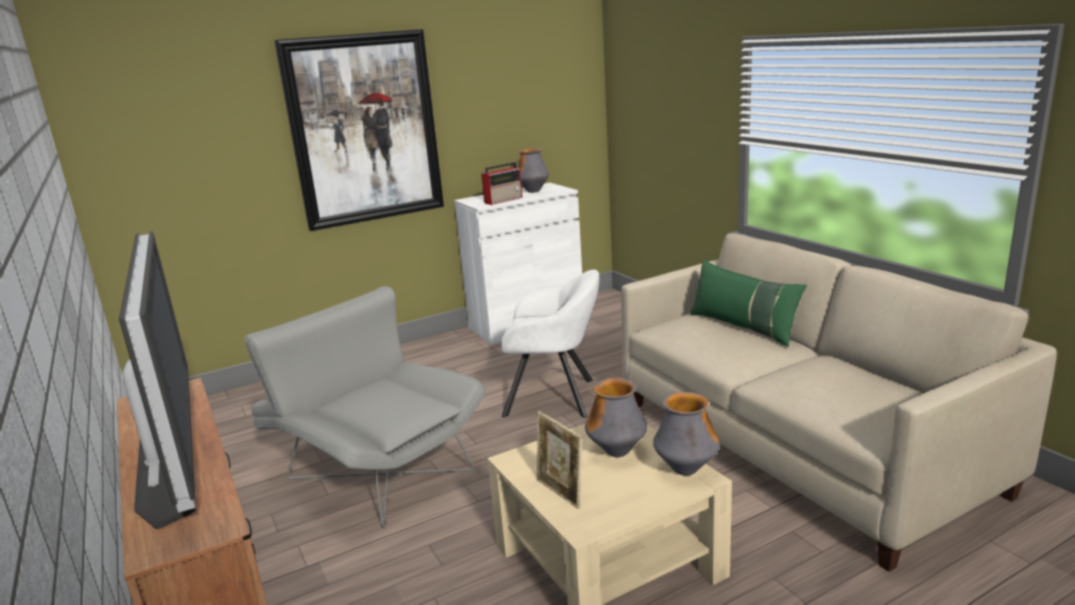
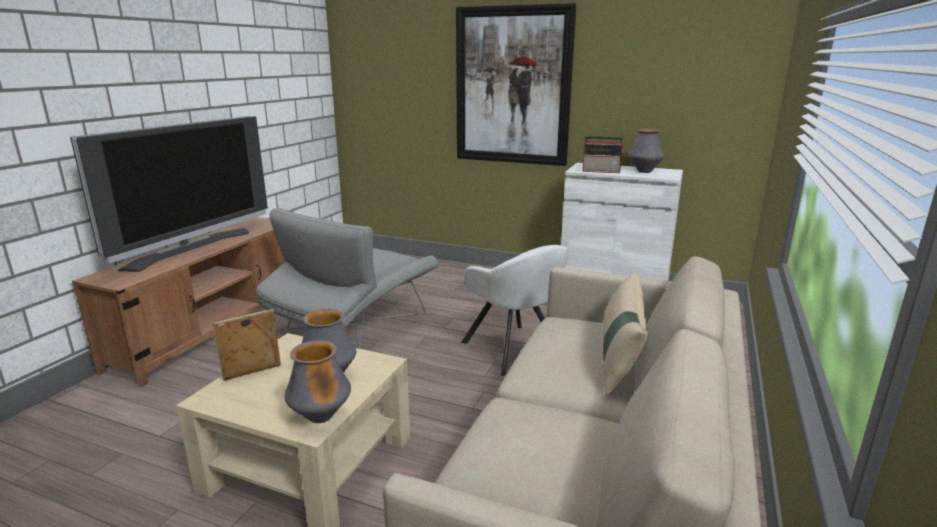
camera: 50 degrees right, 0 degrees up
grey armchair [245,286,486,528] -> grey armchair turned 150 degrees counterclockwise [256,208,439,349]
picture frame [537,411,582,509] -> picture frame turned 45 degrees clockwise [212,309,281,381]
green pillow [691,260,807,347] -> beige pillow [603,271,648,396]

